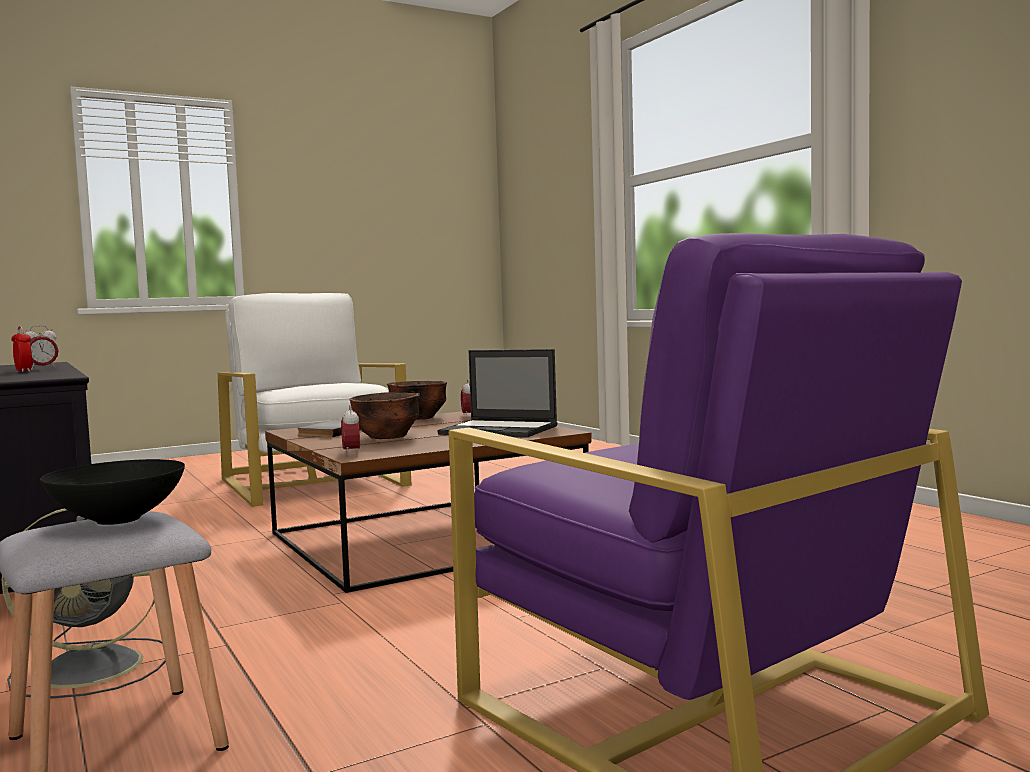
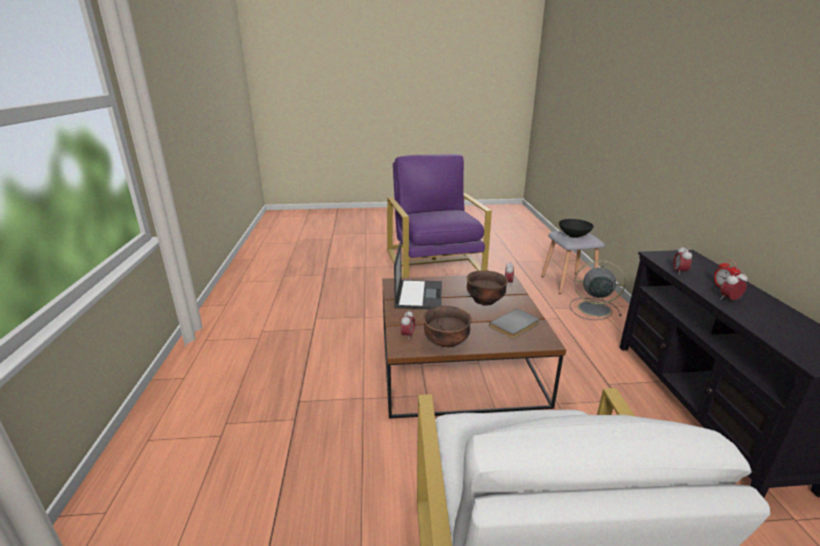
camera: 155 degrees left, 20 degrees up
laptop [437,349,558,438] -> laptop turned 45 degrees clockwise [394,242,442,309]
none -> alarm clock [673,245,692,275]

